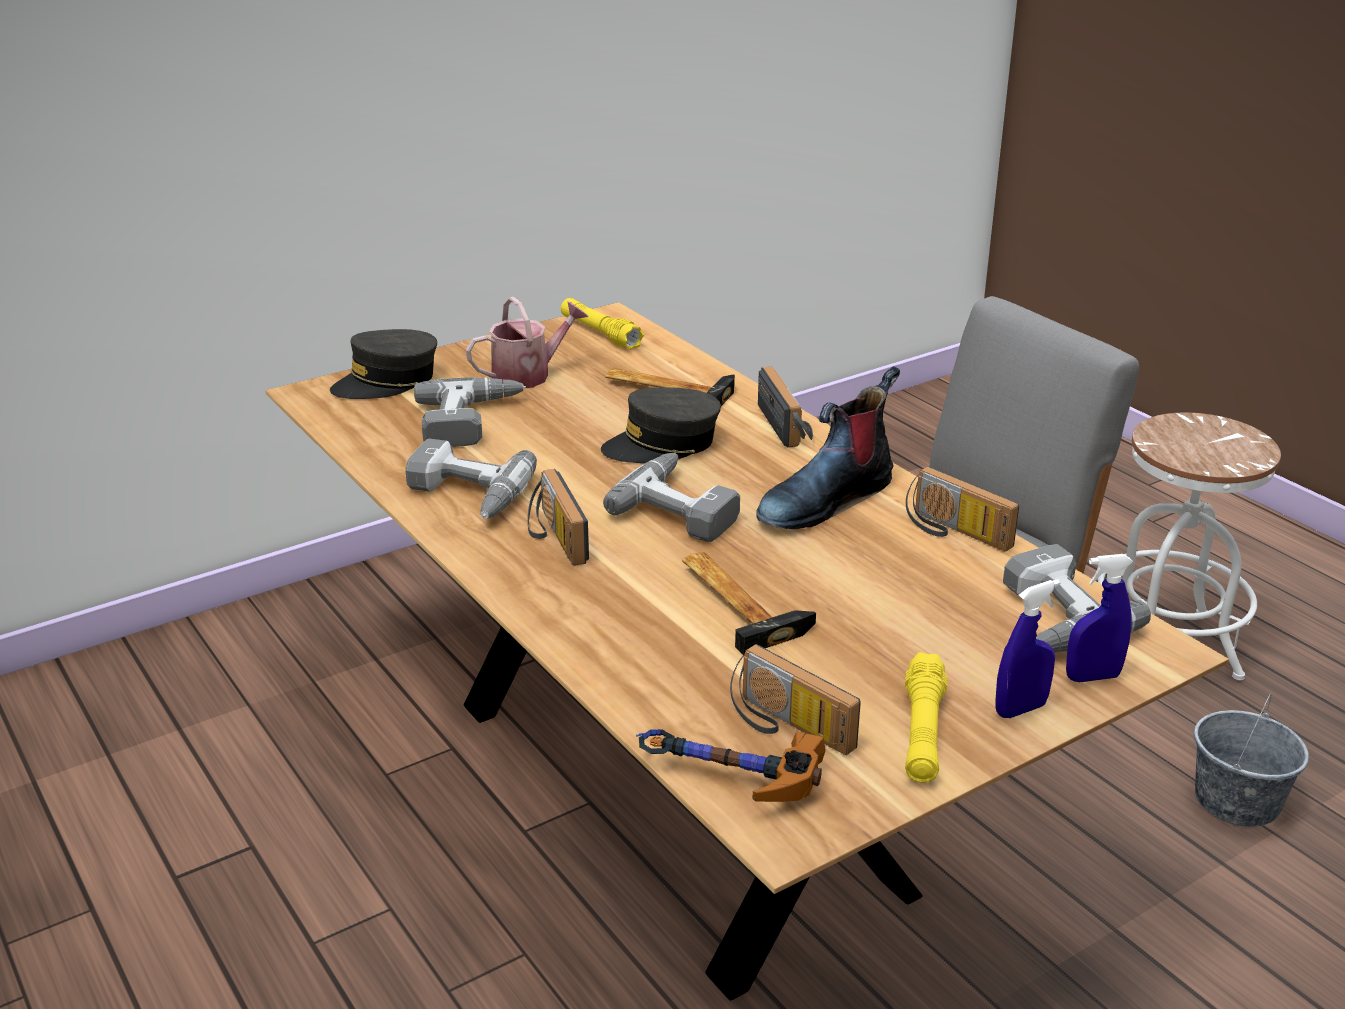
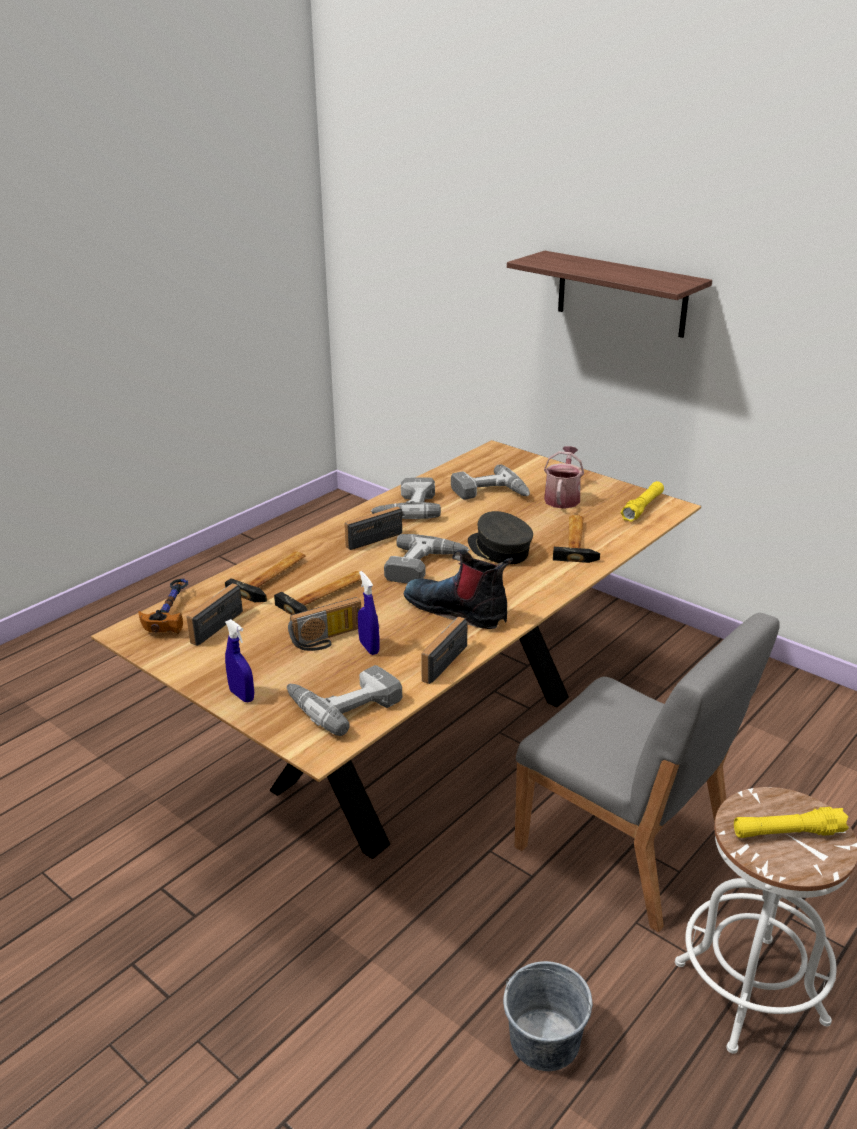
camera: 75 degrees right, 0 degrees up
grey cap [330,329,437,399] -> none
watering can [466,297,588,388] -> watering can turned 120 degrees counterclockwise [544,446,584,509]
radio [758,367,813,448] -> radio moved to [288,597,361,651]
yellow flashlight [905,652,947,783] -> yellow flashlight moved to [734,807,849,838]
blue spray bottle [1066,554,1133,682] -> blue spray bottle moved to [358,571,380,655]
none -> hammer [225,551,306,602]
none -> shelf [507,251,712,338]

